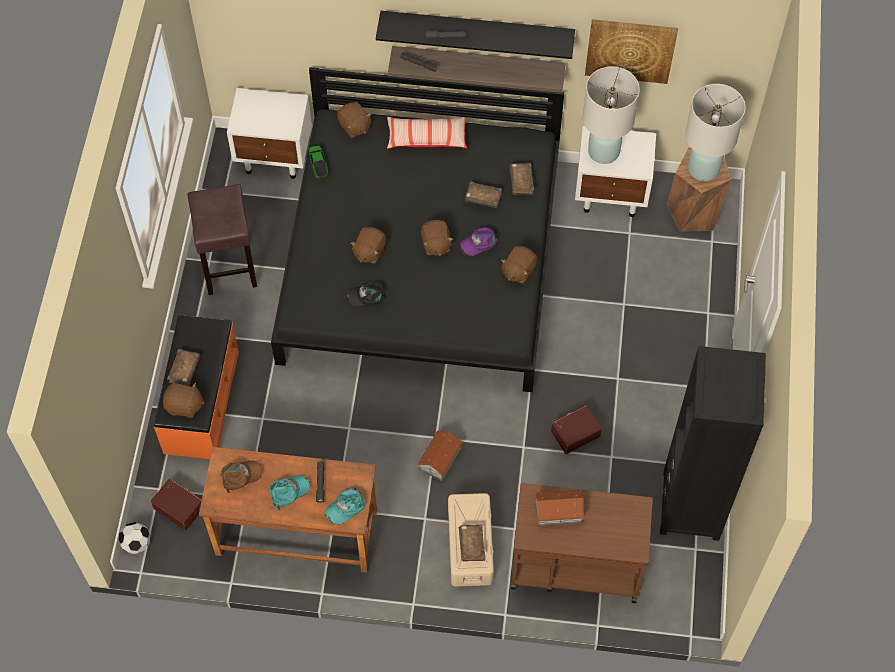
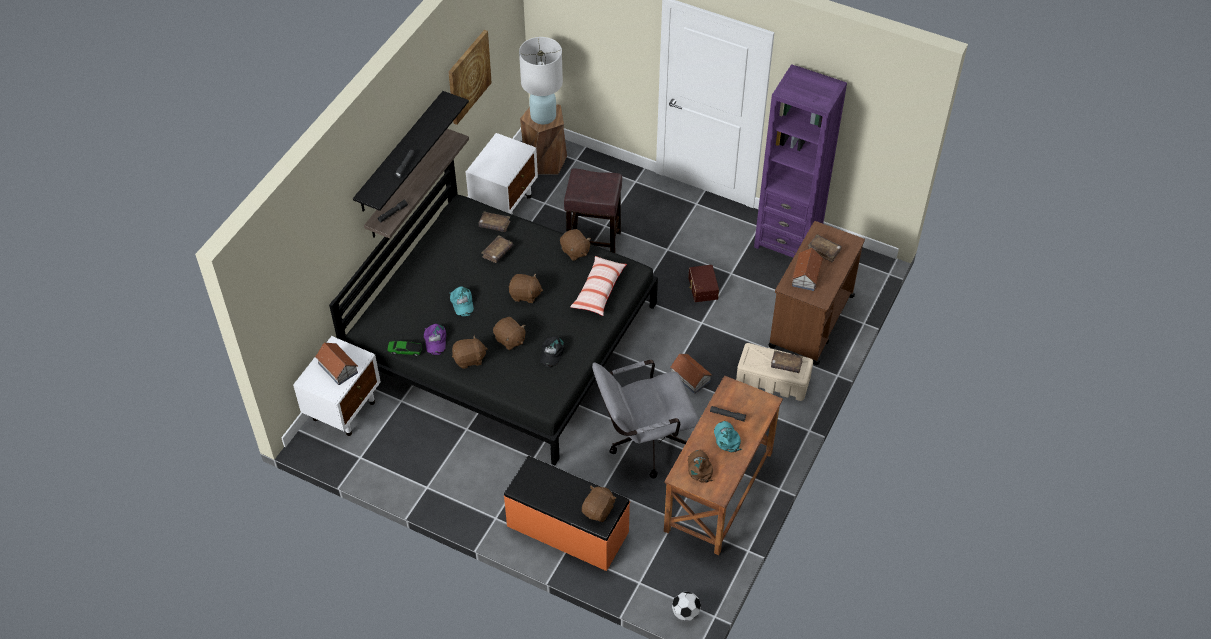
camera: 70 degrees left, 10 degrees down
brown storage box [151,479,202,531] -> none
brown book [167,349,200,386] -> brown book moved to [808,234,842,262]
brown stool [187,184,257,295] -> brown stool moved to [564,168,622,253]
turquoise cap [325,487,365,525] -> turquoise cap moved to [450,286,474,316]
brown plush toy [337,102,372,138] -> brown plush toy moved to [452,335,488,369]
pillow [387,117,467,149] -> pillow moved to [570,256,627,316]
purple cap [460,227,497,256] -> purple cap moved to [424,324,446,355]
white table lamp [583,66,640,164] -> none
black bookcase [660,346,766,541] -> purple bookcase [754,64,847,258]
none -> toy house [315,343,358,385]
none -> grey office chair [592,360,699,478]

